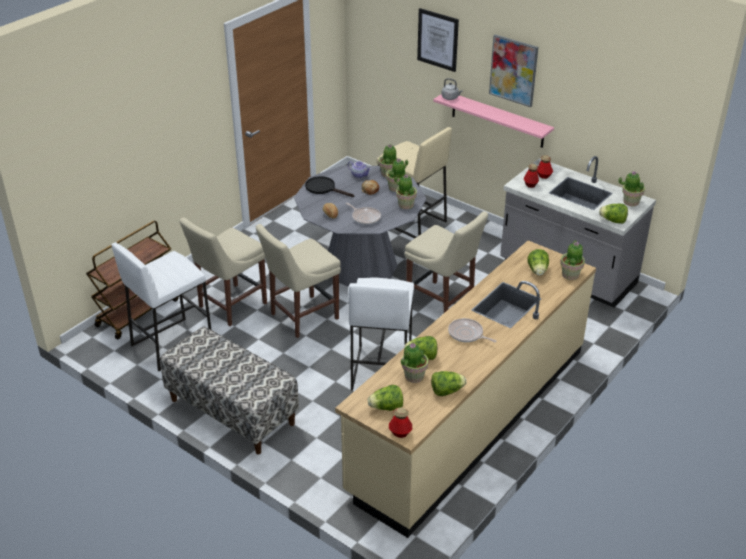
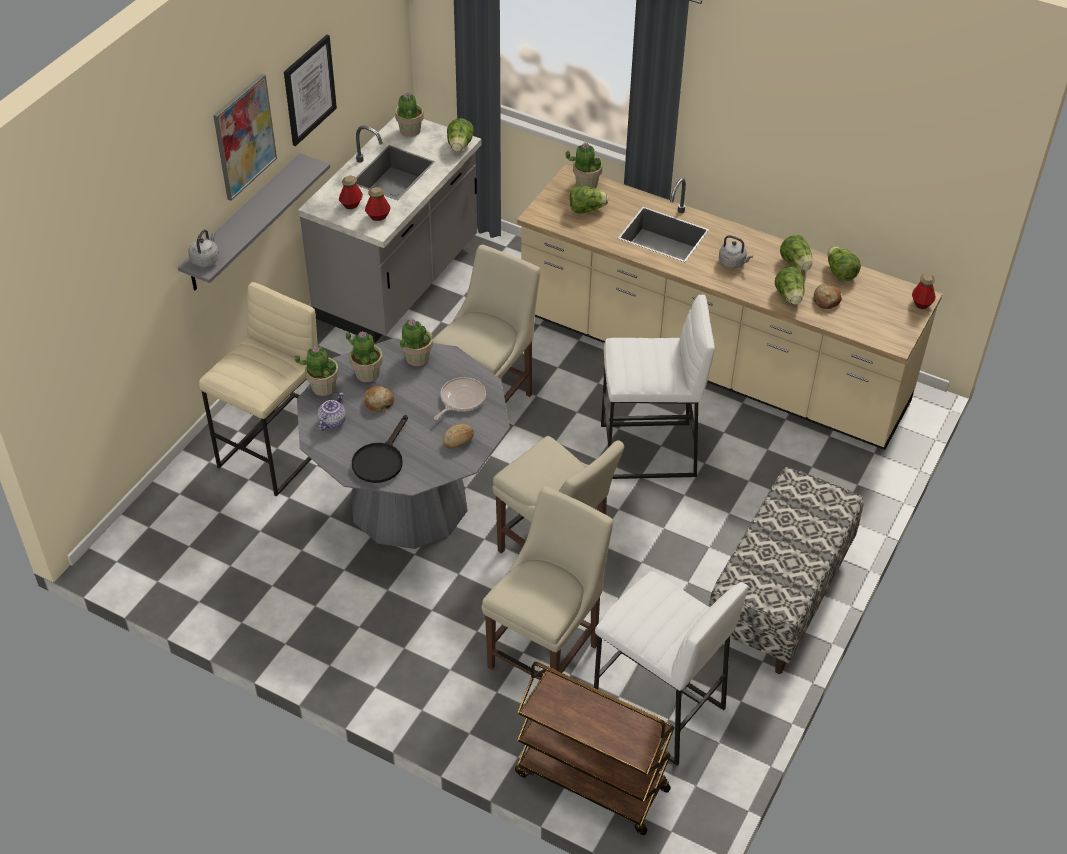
camera: 100 degrees left, 10 degrees up
beige chair [180,217,267,326] -> beige chair turned 90 degrees counterclockwise [481,486,613,680]
lettuce [368,385,403,411] -> lettuce moved to [780,235,812,271]
potted plant [401,343,428,383] -> bread [812,284,842,309]
picture [417,8,459,72] -> picture moved to [284,35,337,146]
pink shelf [433,95,554,148] -> grey shelf [178,153,330,290]
frying pan [448,318,497,342] -> grey kettle [719,235,753,268]

